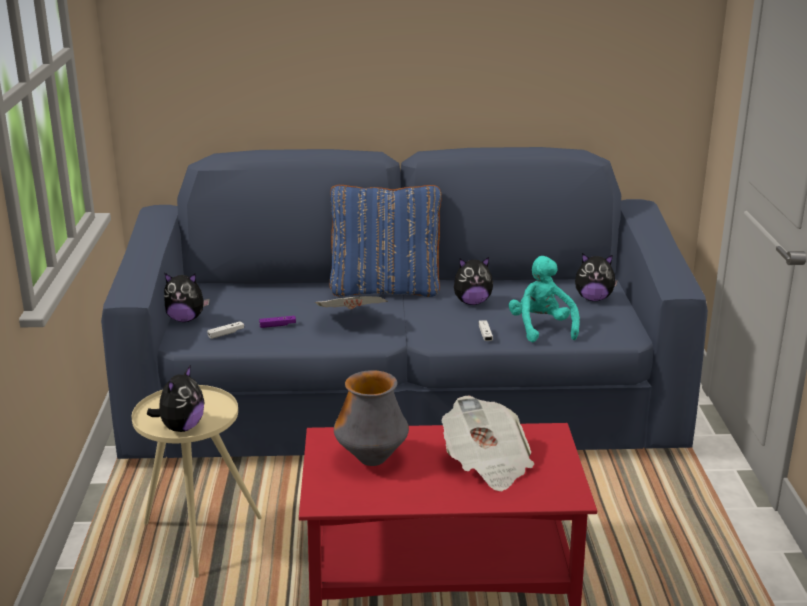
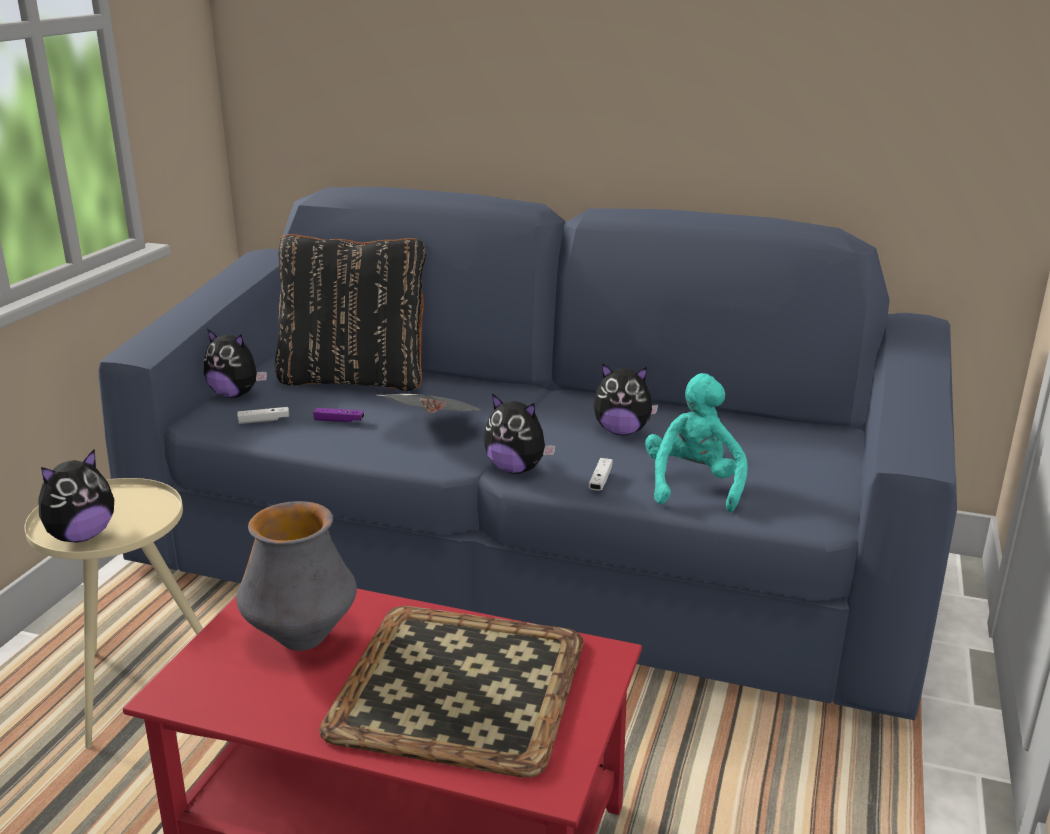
camera: 20 degrees right, 0 degrees up
blue pillow [330,185,442,297] -> none
newspaper [442,396,534,491] -> tray [319,606,583,778]
plush toy [575,253,618,301] -> plush toy moved to [483,393,556,474]
none -> black pillow [275,234,426,391]

